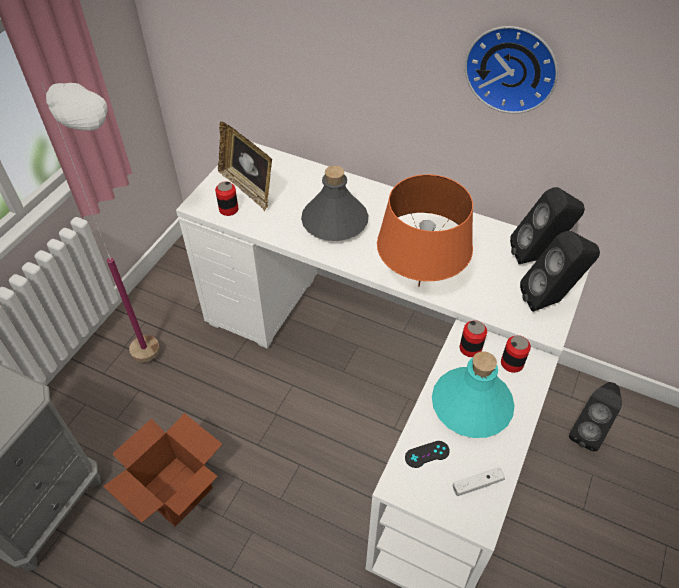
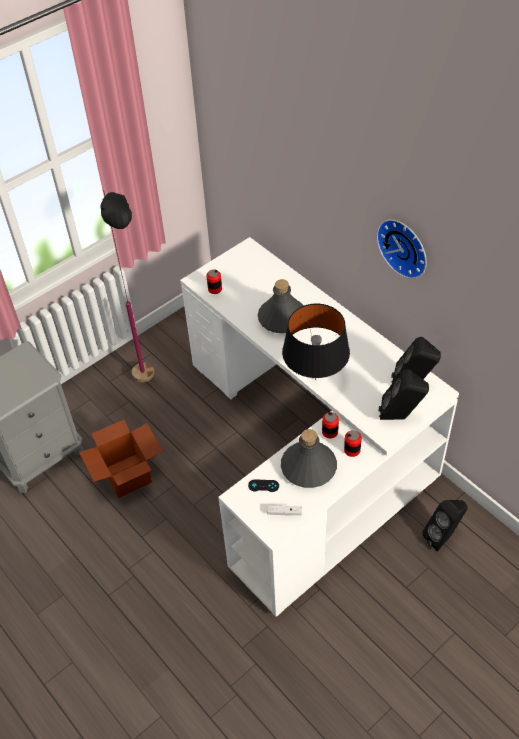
camera: 25 degrees right, 0 degrees up
white floor lamp [42,83,160,362] -> black floor lamp [101,190,154,382]
picture frame [218,121,272,211] -> none
orange table lamp [377,174,473,287] -> black table lamp [282,304,350,380]
turquoise bottle [432,351,515,438] -> grey bottle [281,429,337,488]

